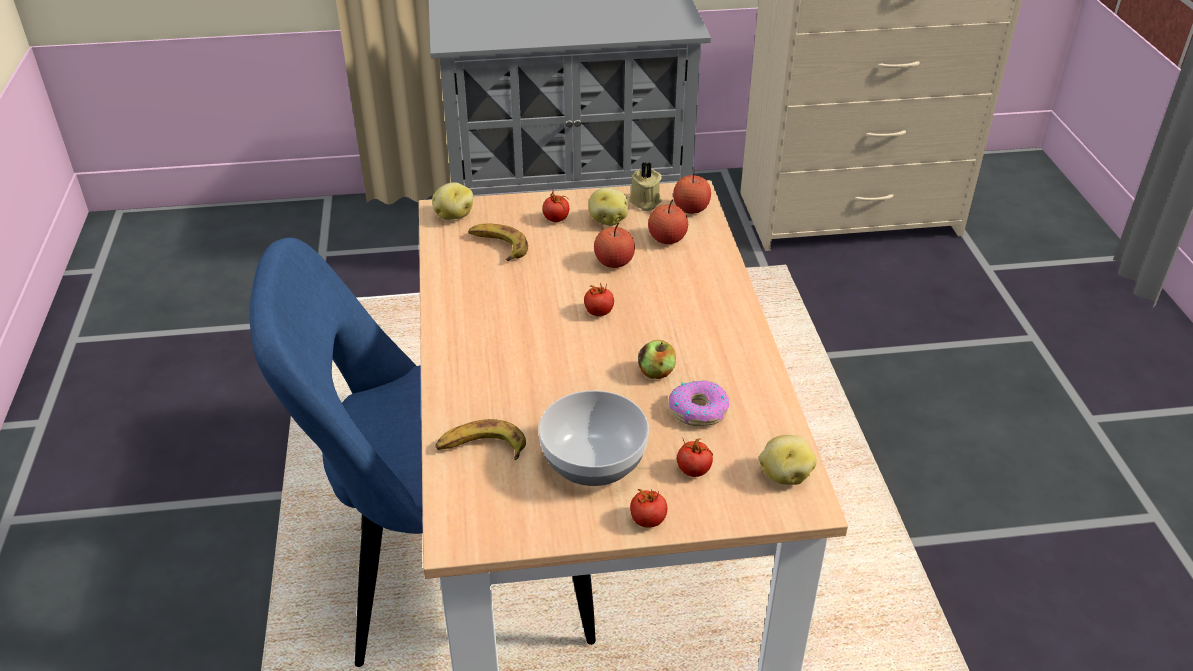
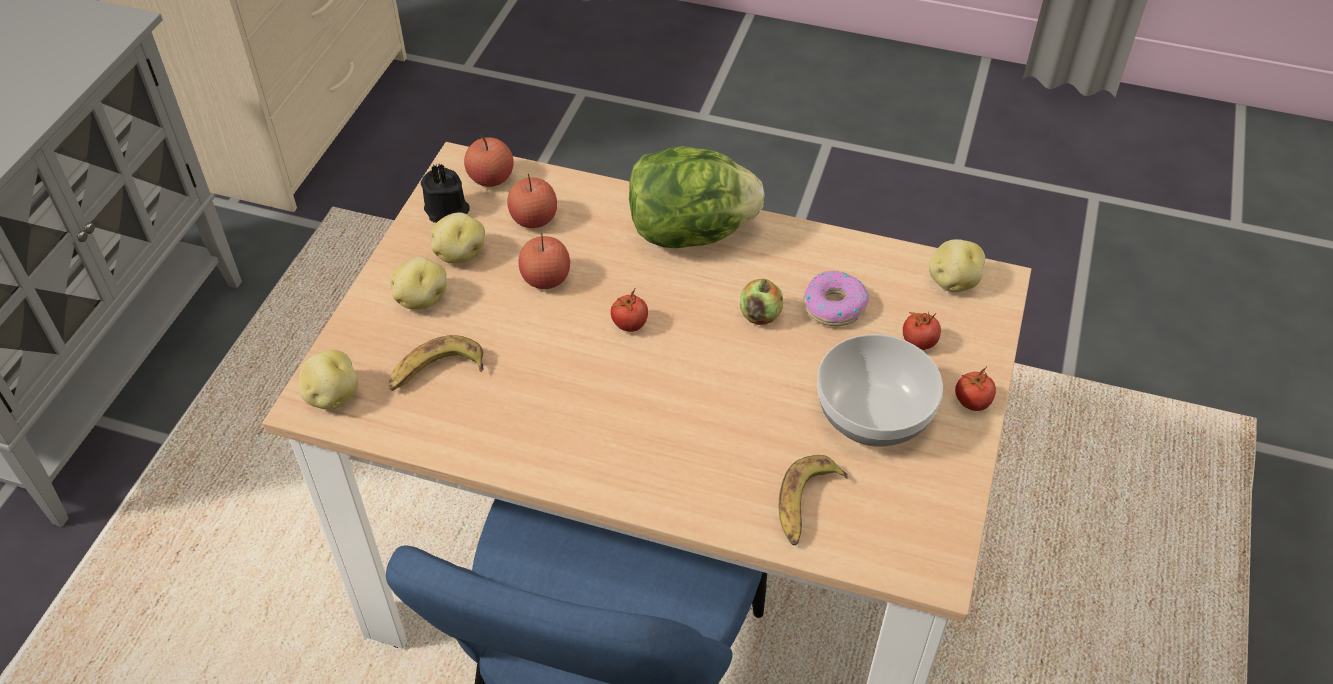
camera: 65 degrees left, 10 degrees up
tomato [542,190,569,222] -> potato [390,257,446,310]
beige candle [629,162,662,211] -> black candle [420,164,469,223]
none -> lettuce [629,146,765,248]

